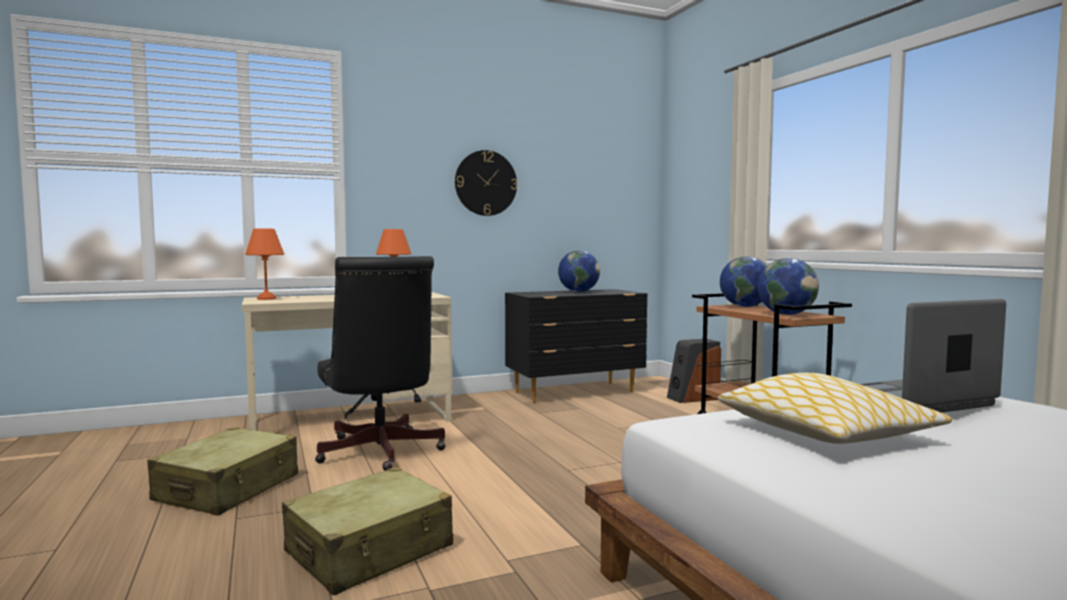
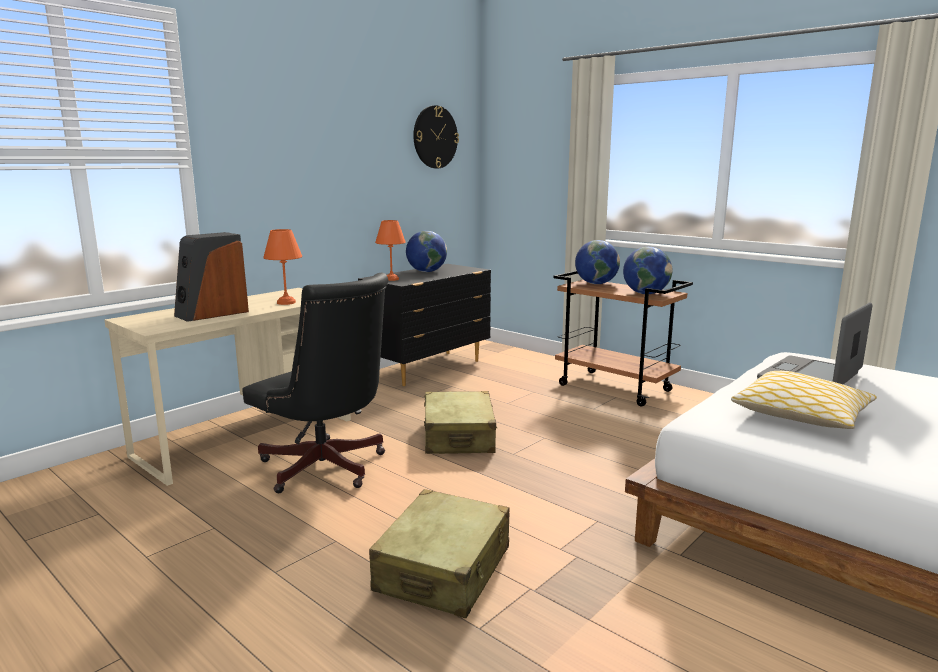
camera: 25 degrees left, 10 degrees up
beige suitcase [147,427,298,516] -> beige suitcase moved to [424,391,497,454]
orange table lamp [245,228,284,300] -> orange table lamp moved to [375,220,406,281]
wall clock [455,150,517,216] -> wall clock moved to [413,105,459,168]
speaker [667,339,721,403] -> speaker moved to [174,232,249,322]

